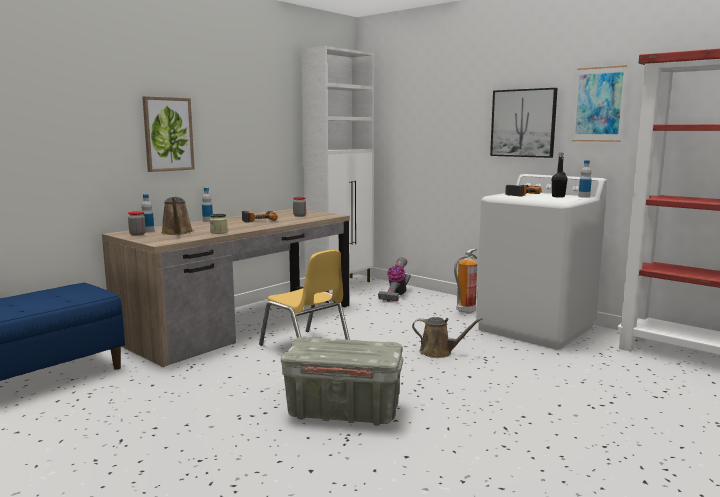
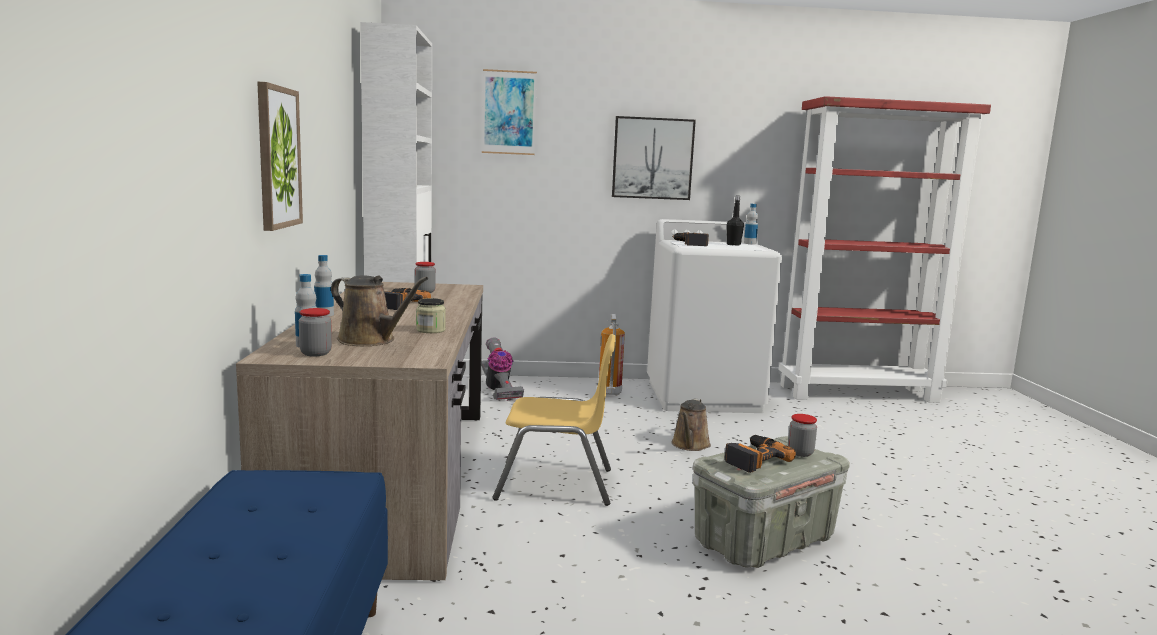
camera: 45 degrees left, 0 degrees up
brown watering can [412,317,482,358] -> brown watering can turned 135 degrees clockwise [672,399,711,451]
picture [572,65,627,142] -> picture moved to [482,69,537,155]
none -> power drill [724,435,796,473]
none -> jar [788,414,817,457]

